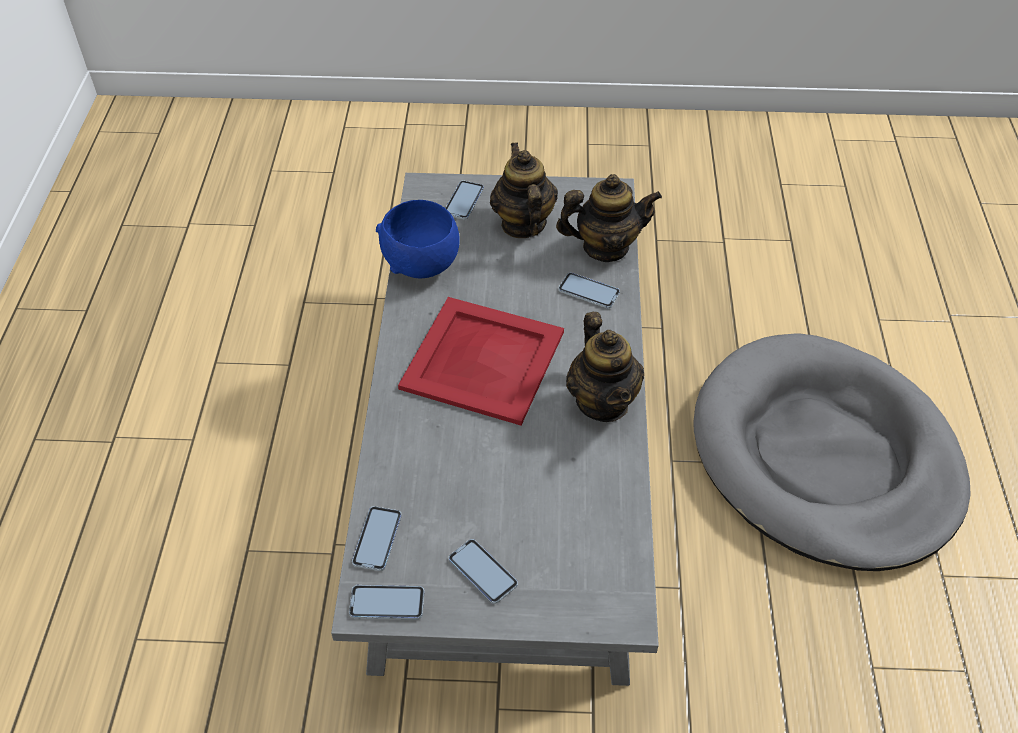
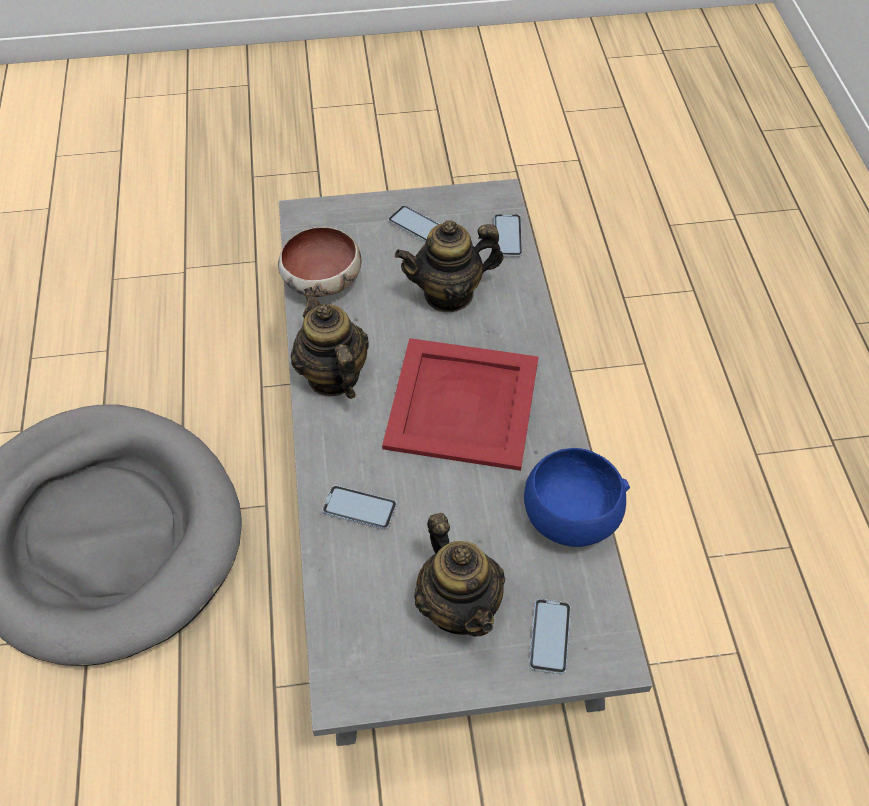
camera: 170 degrees right, 5 degrees up
phone [349,585,424,619] -> none
teapot [556,174,662,262] -> teapot moved to [395,220,503,312]
none -> bowl [278,227,362,297]

